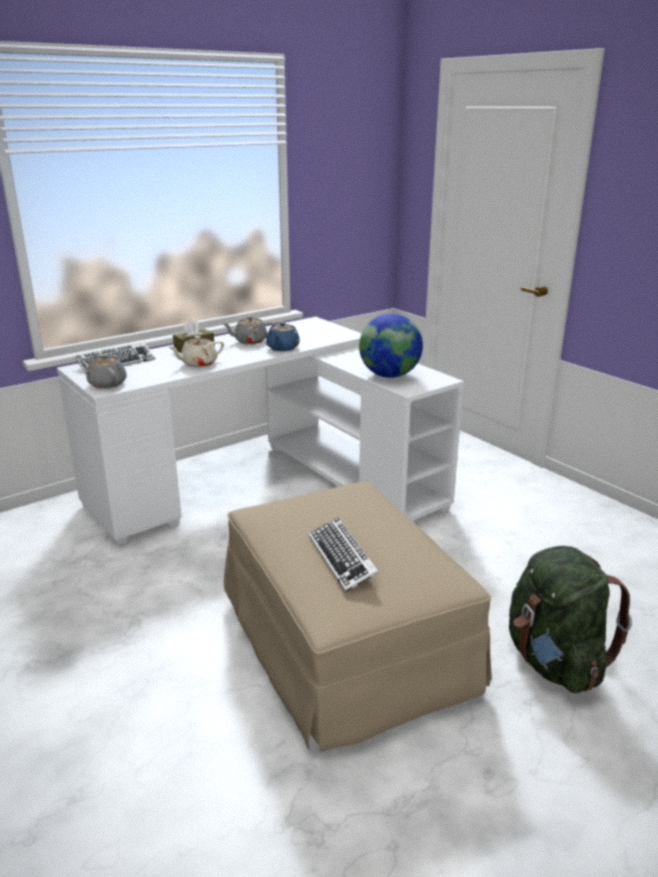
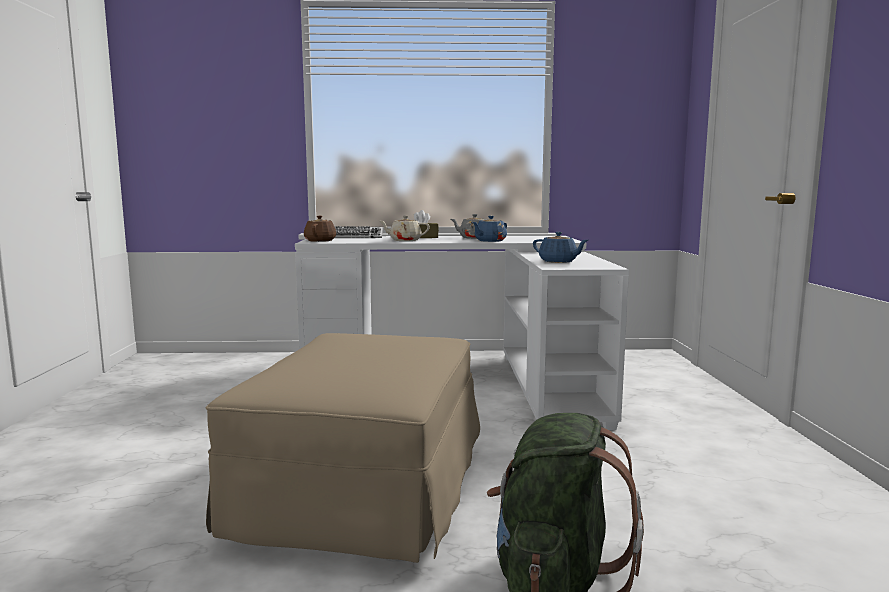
camera: 35 degrees right, 15 degrees down
grey teapot [86,352,127,388] -> brown teapot [304,216,336,242]
keyboard [309,517,379,592] -> none
globe [359,314,423,378] -> blue teapot [533,232,588,263]

